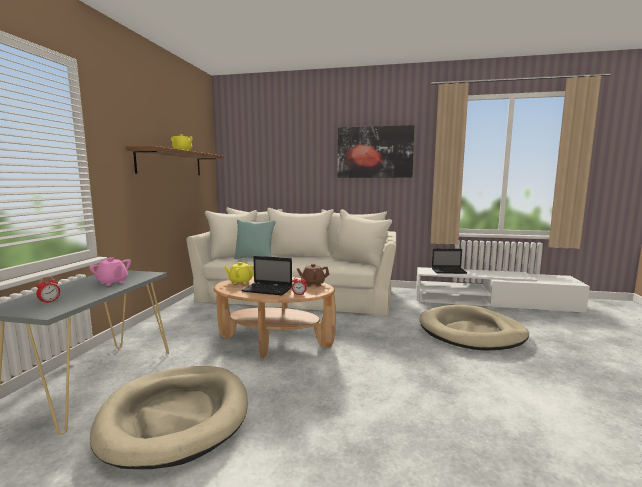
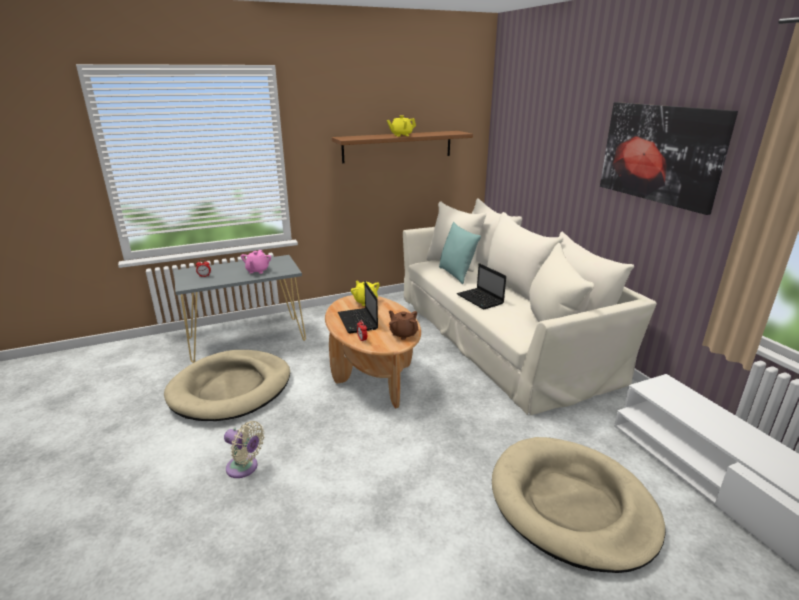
camera: 55 degrees right, 15 degrees up
laptop [432,248,467,274] -> laptop moved to [457,263,506,310]
none -> beige fan [224,421,264,478]

